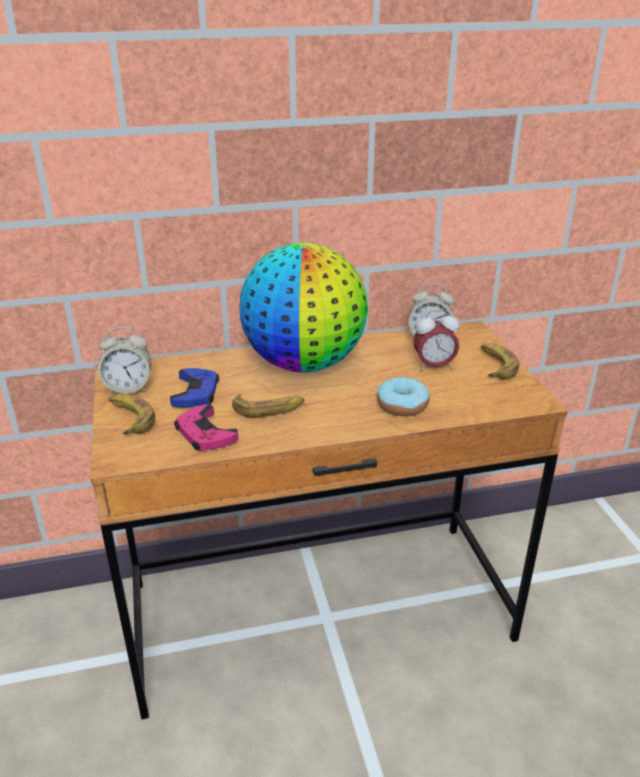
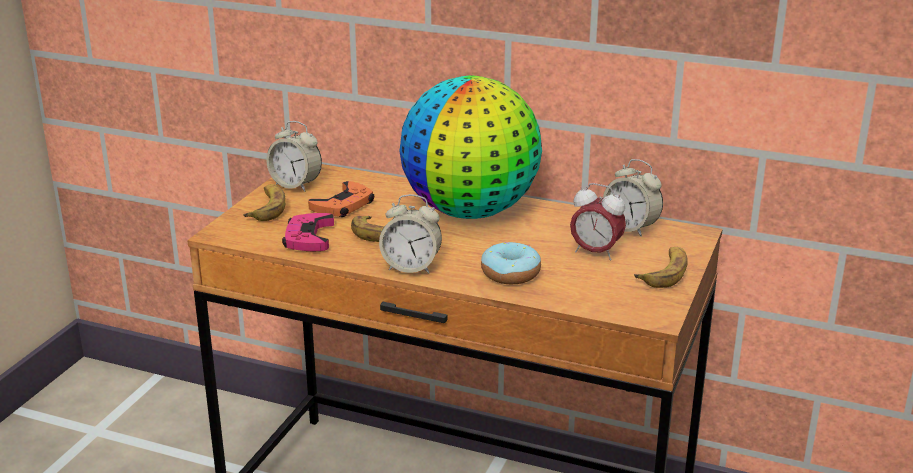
camera: 35 degrees right, 5 degrees down
blue game controller [170,368,219,407] -> orange game controller [308,181,374,217]
none -> alarm clock [379,194,442,274]

